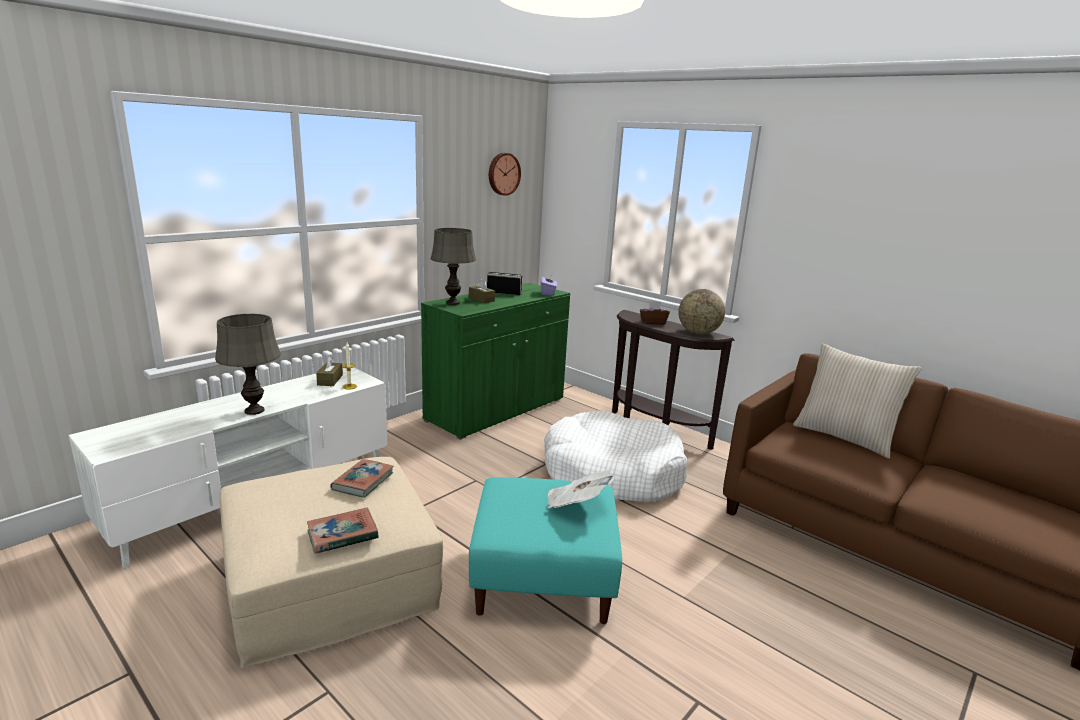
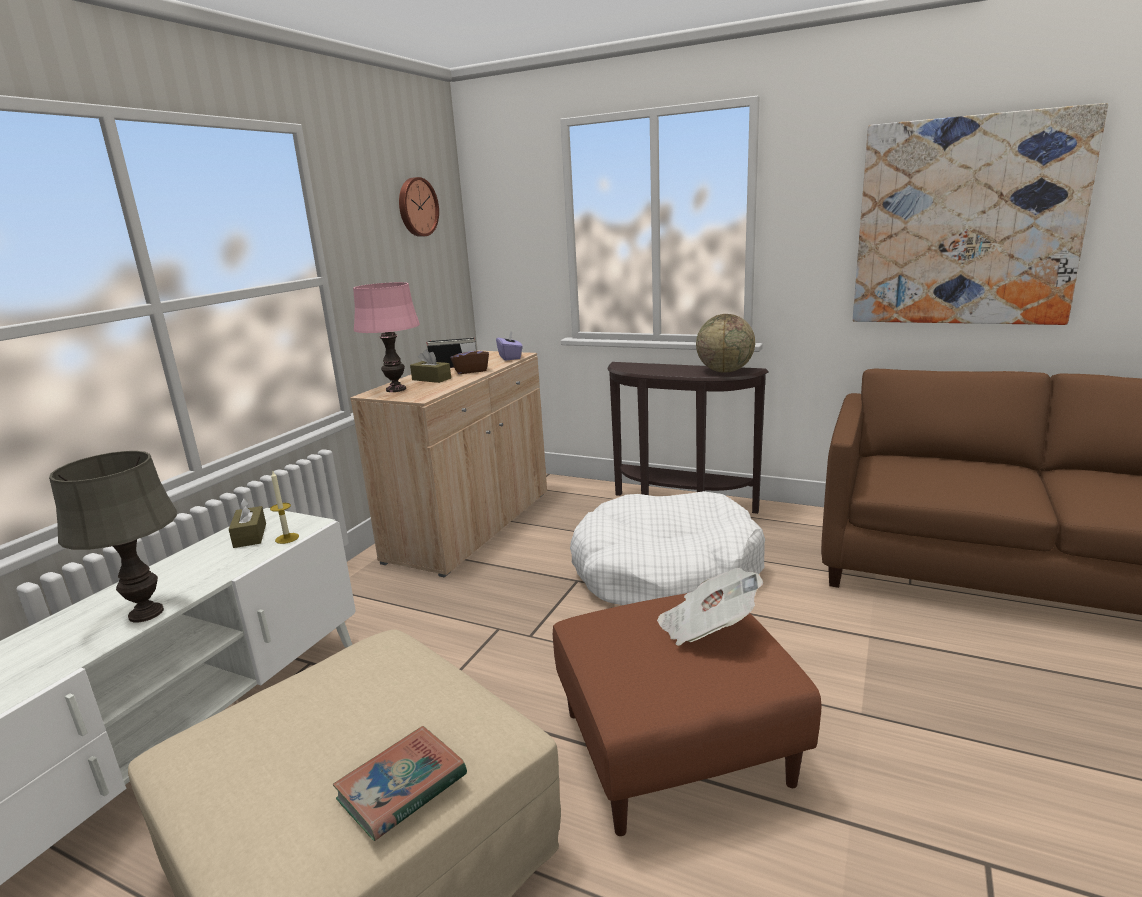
camera: 15 degrees left, 0 degrees up
book [330,459,394,498] -> none
green cabinet [421,283,570,440] -> beige cabinet [350,350,547,578]
grey table lamp [431,228,476,305] -> pink table lamp [353,282,420,392]
turquoise ottoman [469,477,622,624] -> brown ottoman [553,593,821,836]
brown tissue box [640,301,670,325] -> brown tissue box moved to [450,342,489,374]
beige pillow [793,343,922,459] -> none
none -> picture [853,103,1108,325]

